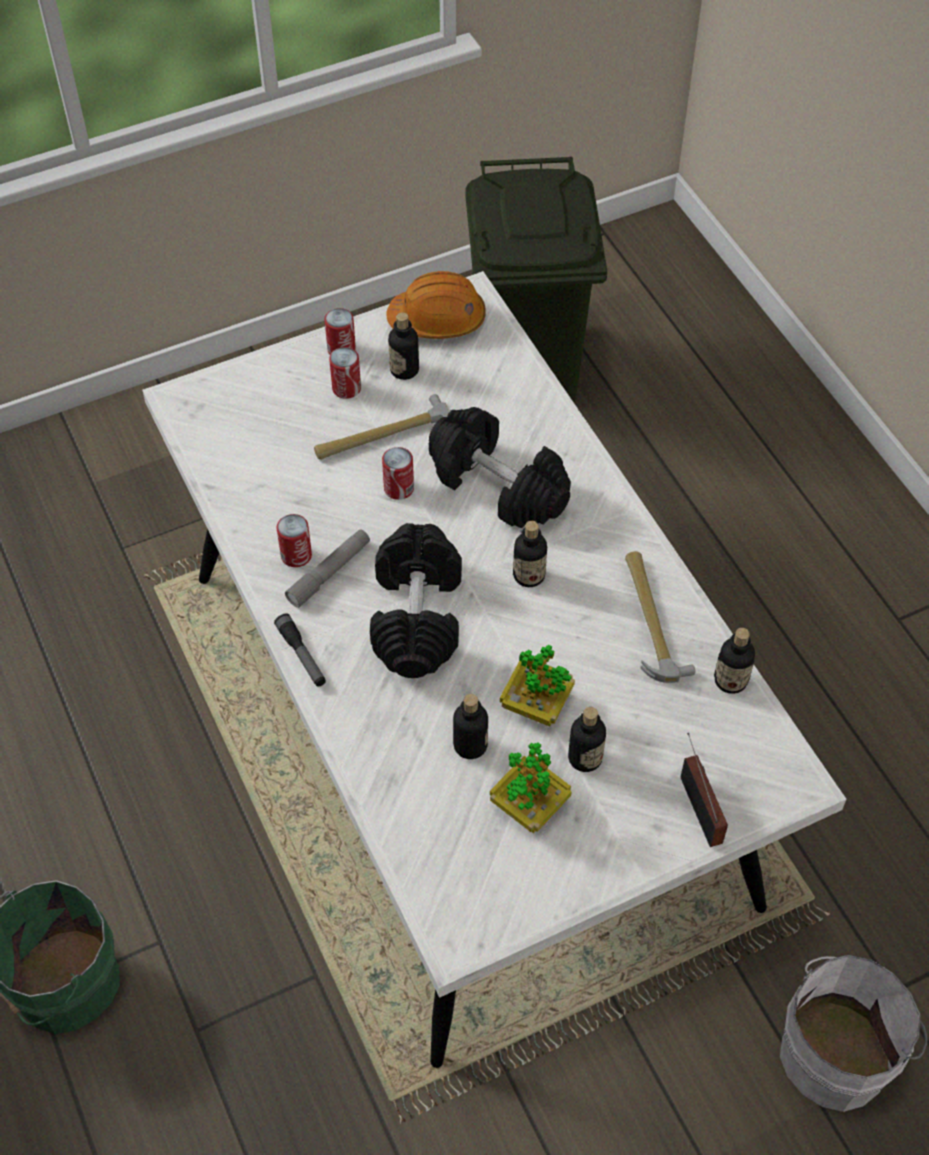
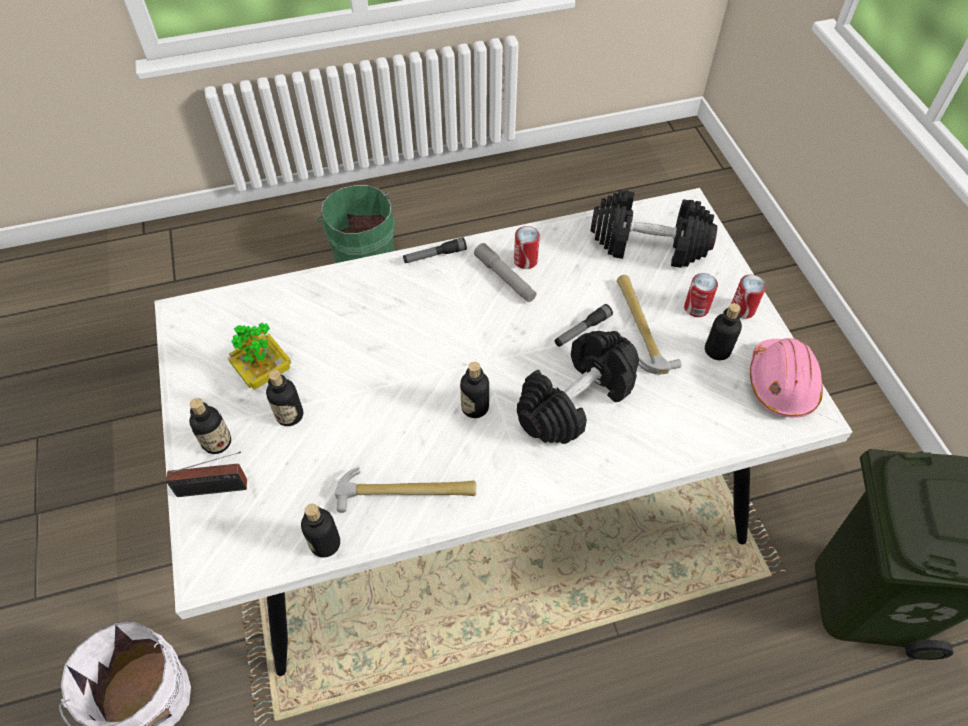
camera: 100 degrees right, 0 degrees up
black dumbbell [370,523,462,678] -> black dumbbell moved to [591,190,717,268]
can [382,447,414,500] -> flashlight [555,304,613,347]
orange hard hat [386,271,486,339] -> pink hard hat [750,338,823,418]
bottle [453,694,488,759] -> bottle moved to [189,398,231,454]
potted plant [500,645,575,726] -> none

